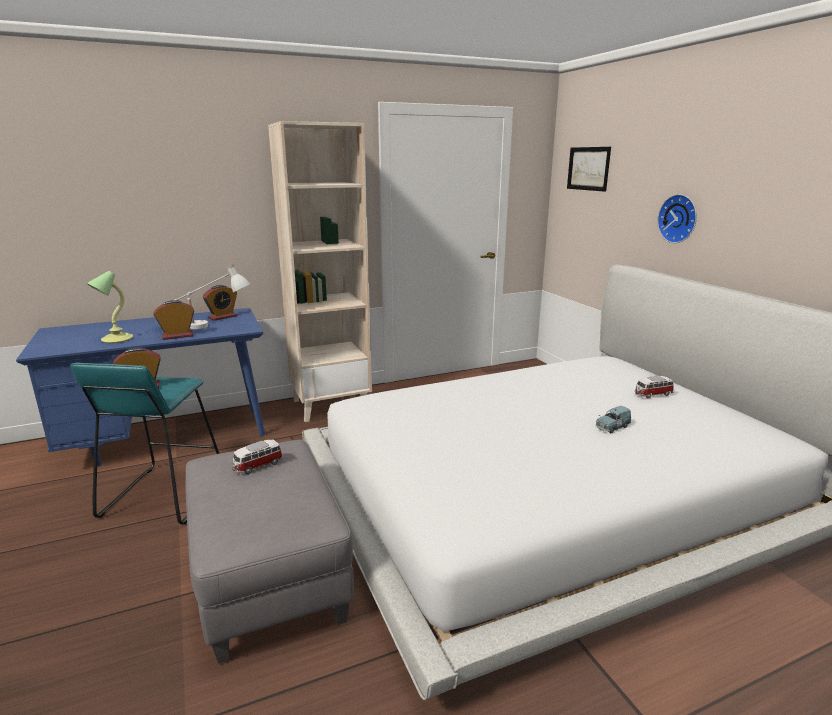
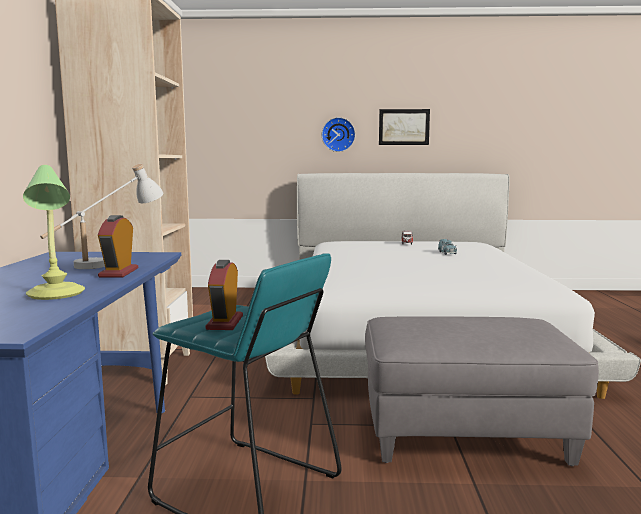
camera: 65 degrees left, 10 degrees down
alarm clock [203,285,237,321] -> none
toy car [232,440,283,474] -> none
picture [567,147,611,192] -> picture moved to [379,109,430,145]

